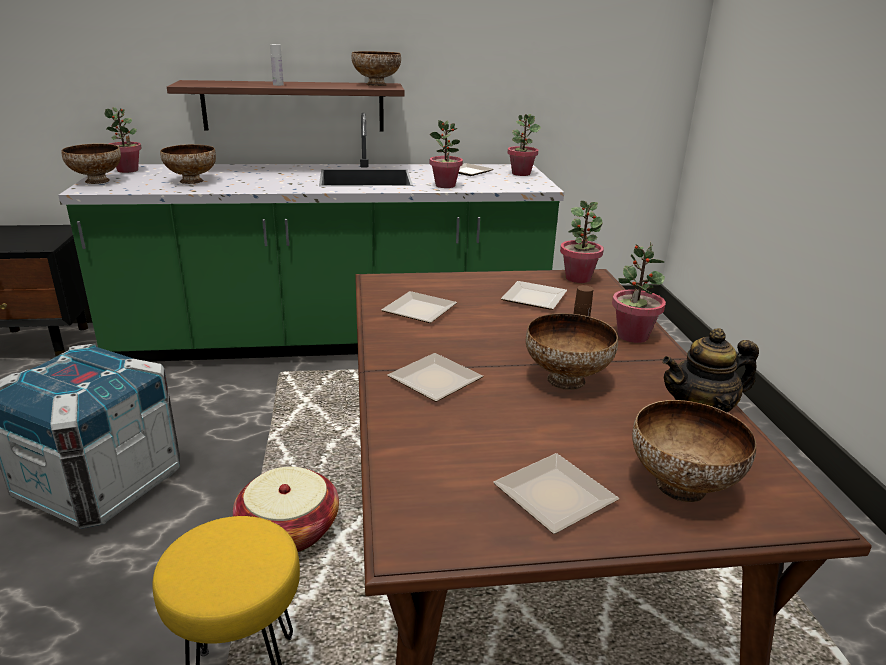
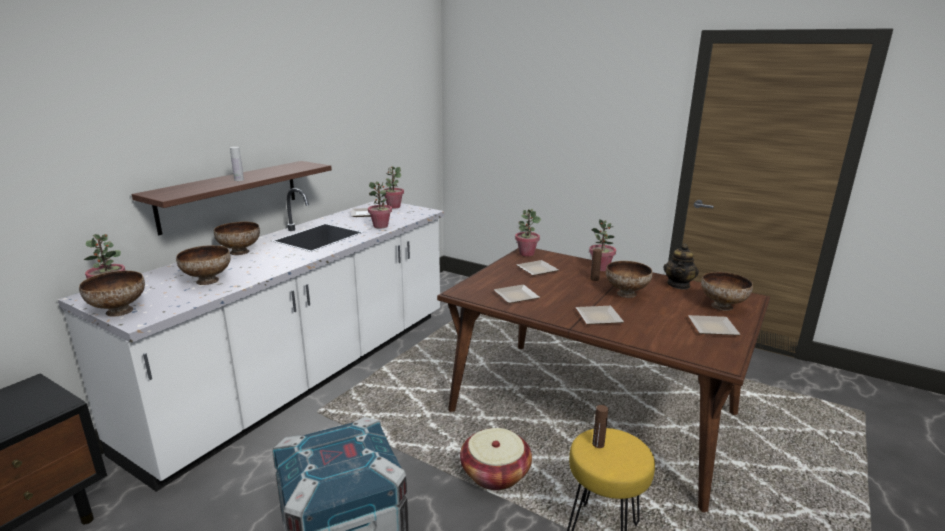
camera: 50 degrees left, 5 degrees down
green counter [58,113,564,362] -> white counter [58,188,444,492]
bowl [352,51,401,86] -> bowl moved to [214,222,260,255]
none -> brown bottle [592,405,608,448]

